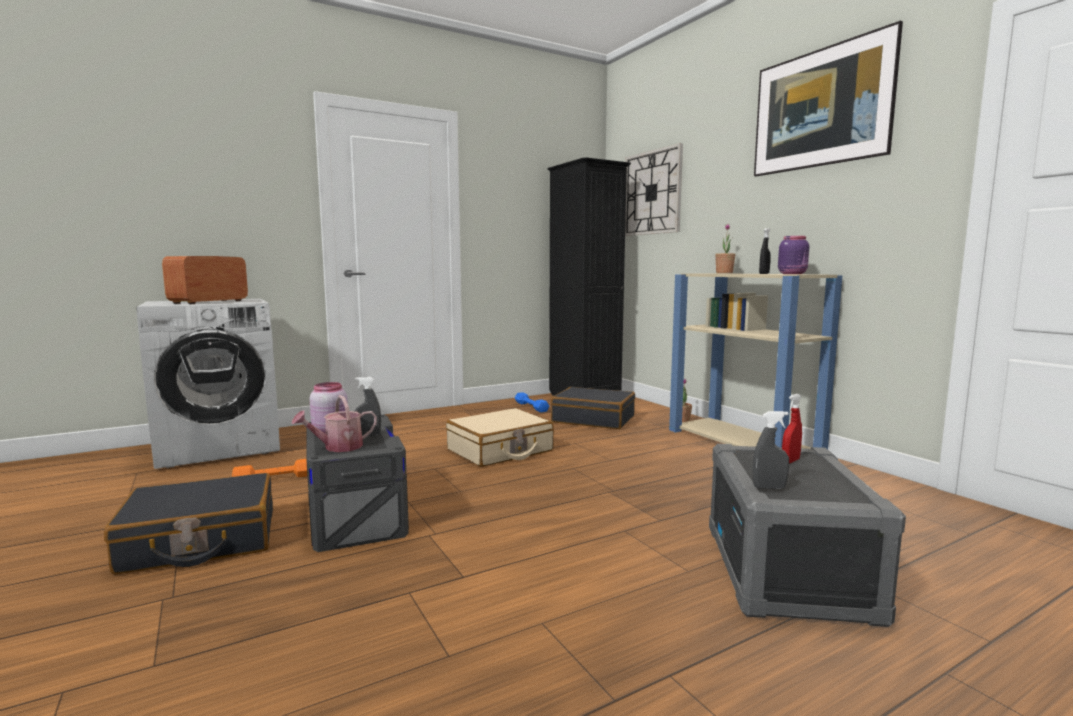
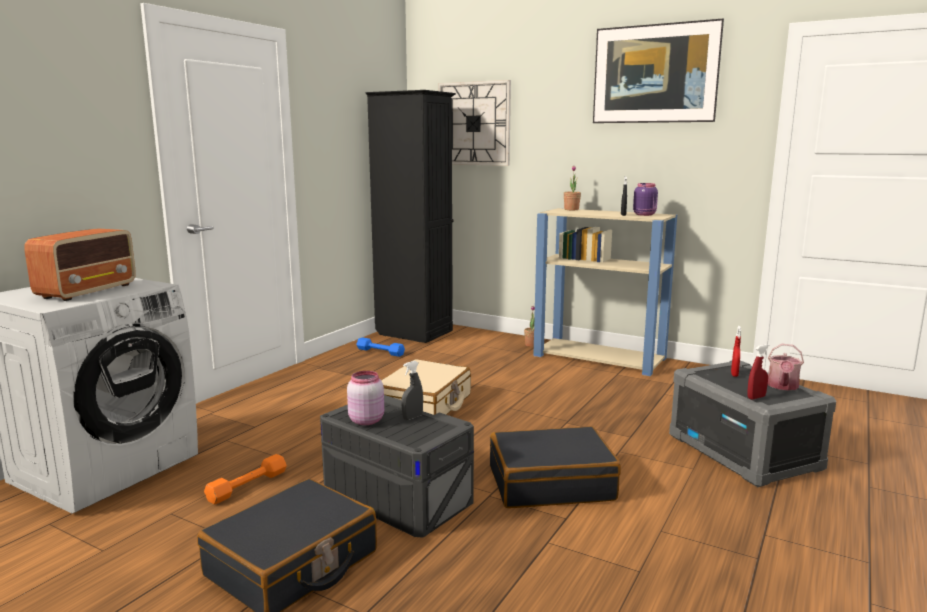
camera: 30 degrees left, 5 degrees up
radio [162,256,248,304] -> radio turned 150 degrees counterclockwise [24,229,136,301]
watering can [292,395,377,452] -> watering can moved to [768,344,804,390]
black suitcase [551,387,635,429] -> black suitcase moved to [490,426,621,508]
grey spray bottle [753,411,789,489] -> red spray bottle [747,344,769,399]

